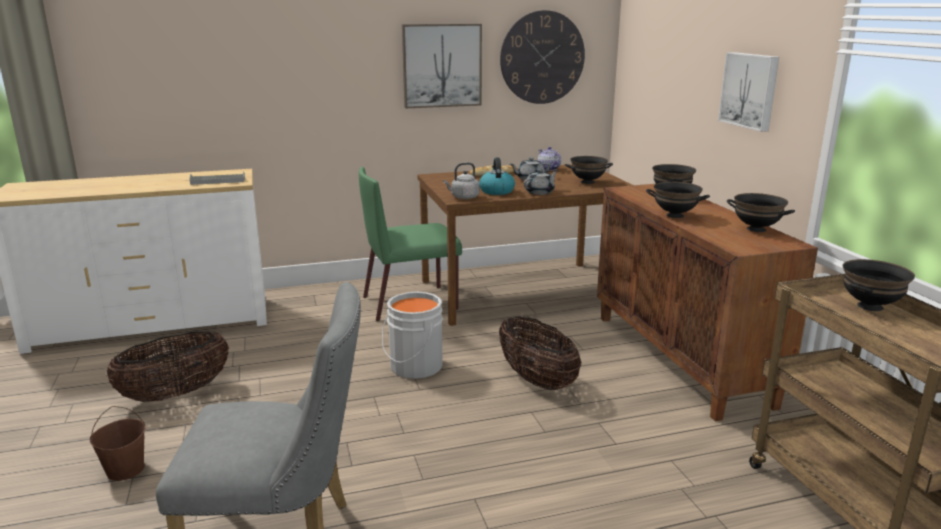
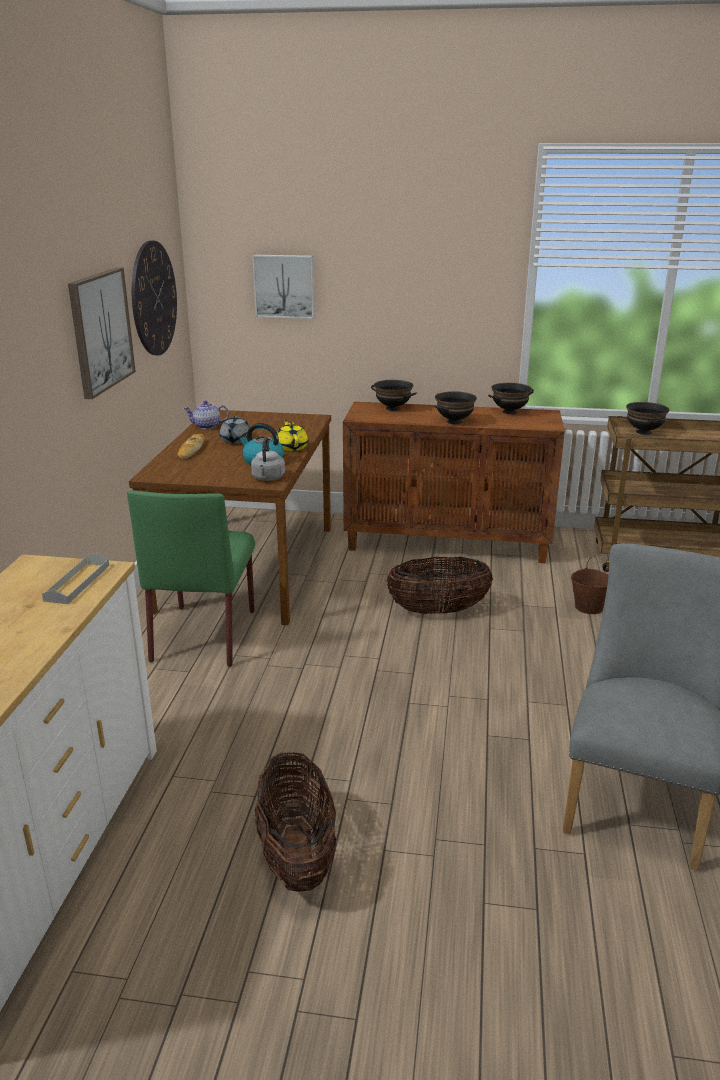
camera: 65 degrees left, 5 degrees up
brown bucket [90,406,145,481] -> brown bucket moved to [571,557,609,614]
grey bucket [382,291,443,379] -> none
grey teapot [523,169,557,195] -> yellow teapot [277,420,308,451]
black bowl [565,156,613,184] -> none
picture [718,52,779,132] -> picture moved to [252,255,315,319]

